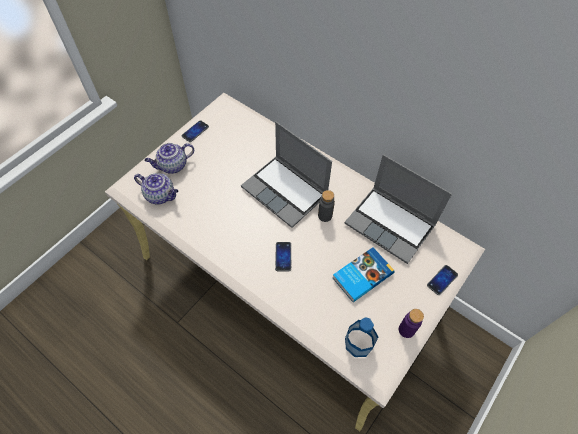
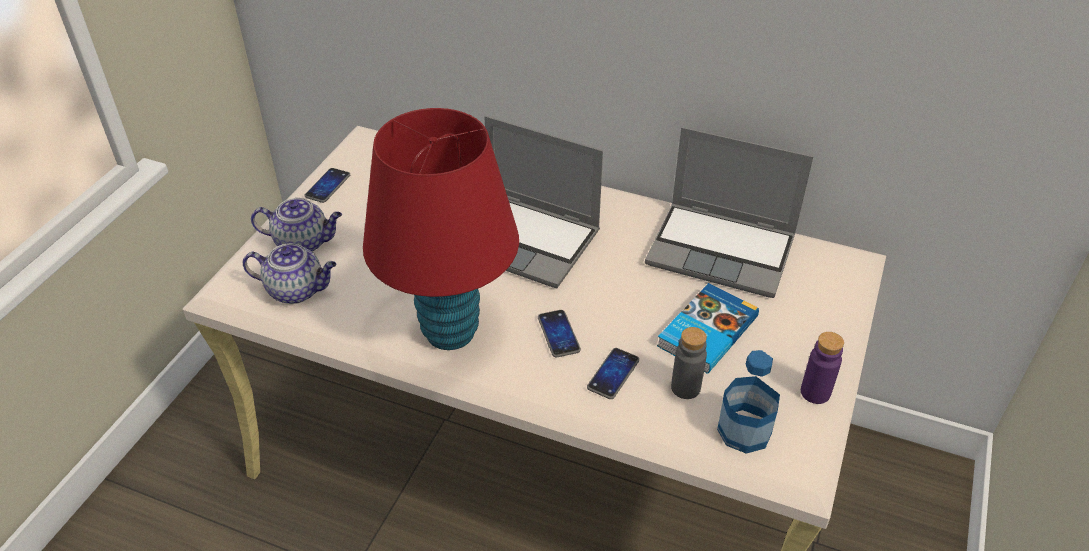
camera: 15 degrees left, 15 degrees down
teapot [145,143,194,174] -> teapot turned 135 degrees counterclockwise [251,198,342,252]
grey bottle [318,190,335,222] -> grey bottle moved to [671,327,707,399]
phone [427,265,458,295] -> phone moved to [587,348,639,399]
none -> red table lamp [363,108,519,350]

